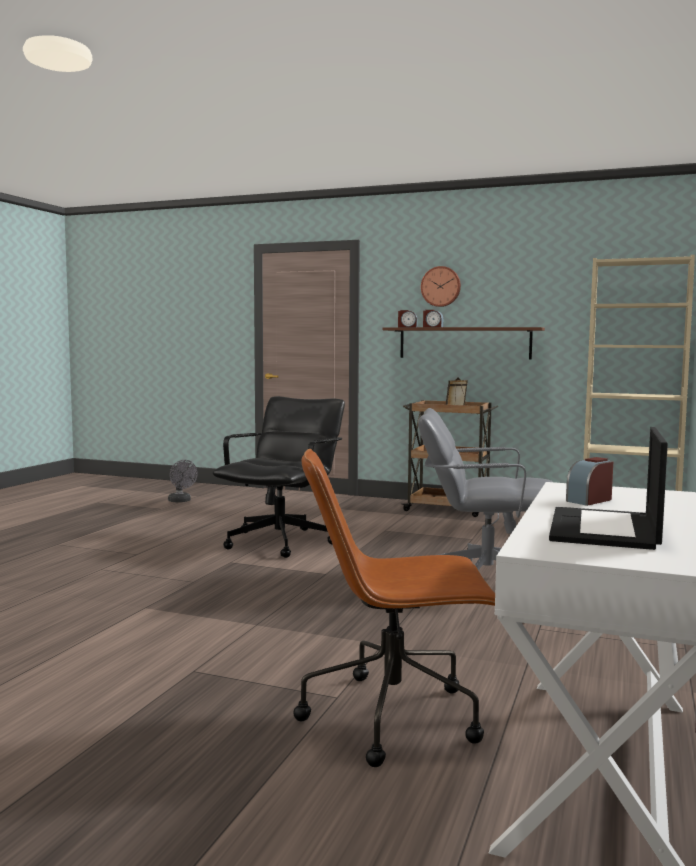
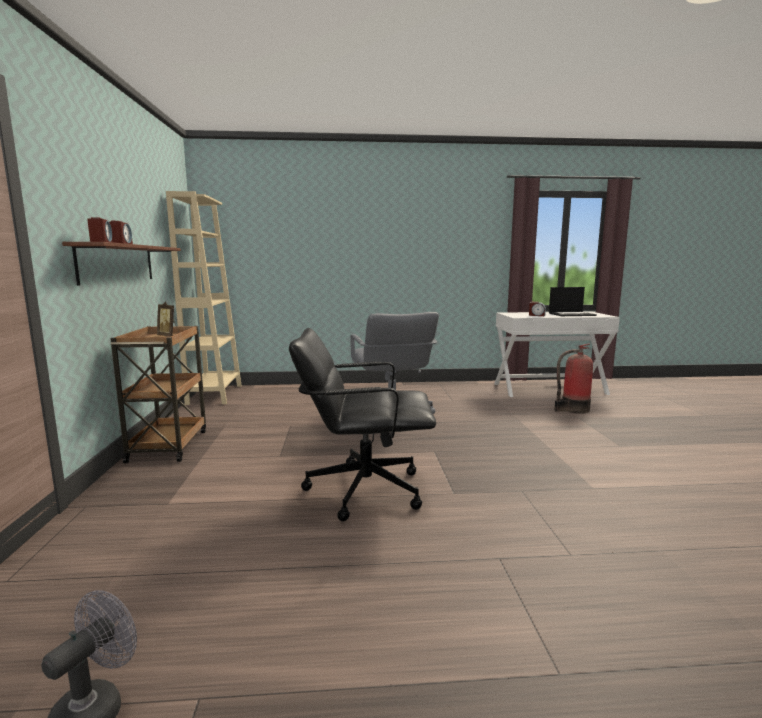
camera: 115 degrees left, 5 degrees up
brown office chair [293,449,495,767] -> fire extinguisher [554,343,593,414]
wall clock [421,266,461,307] -> none

